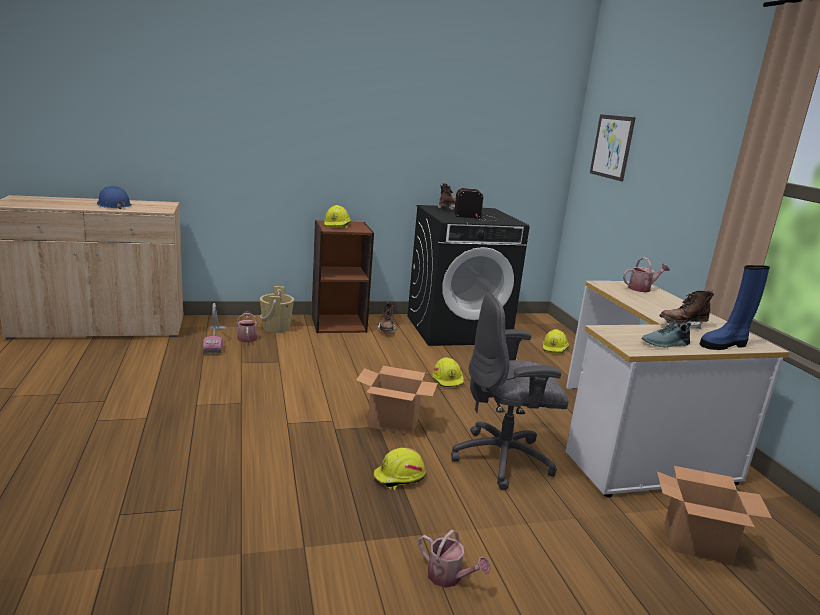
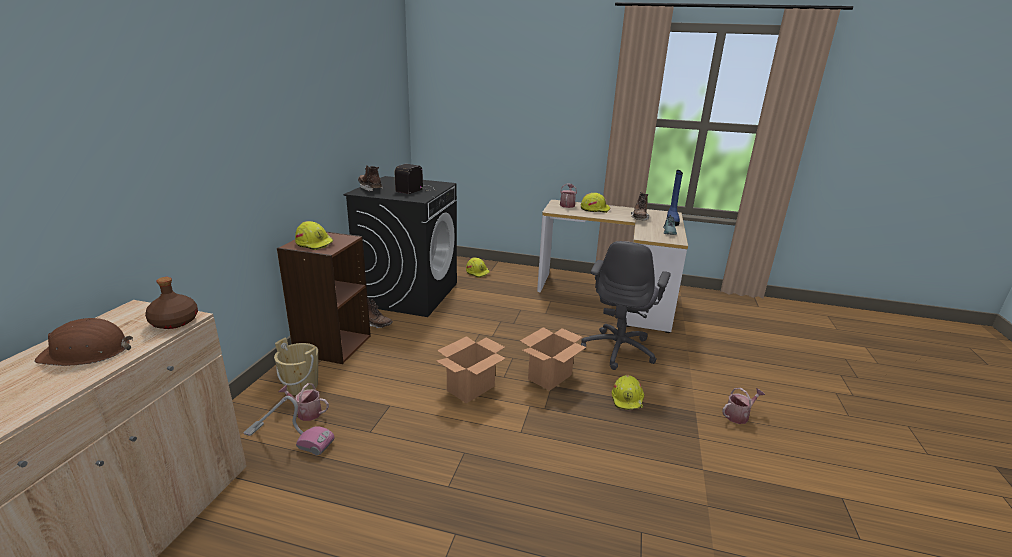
camera: 60 degrees left, 5 degrees up
blue hard hat [97,186,132,209] -> brown hard hat [34,318,133,366]
yellow hard hat [432,357,465,388] -> yellow hard hat moved to [581,193,611,213]
picture [590,114,636,182] -> none
cardboard box [657,466,772,564] -> cardboard box moved to [437,336,506,404]
none -> brown bottle [145,277,198,329]

